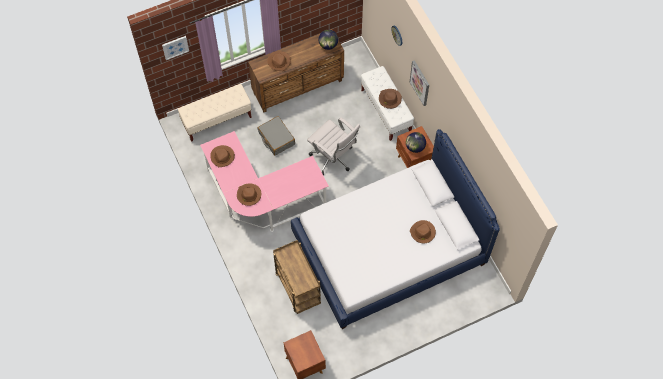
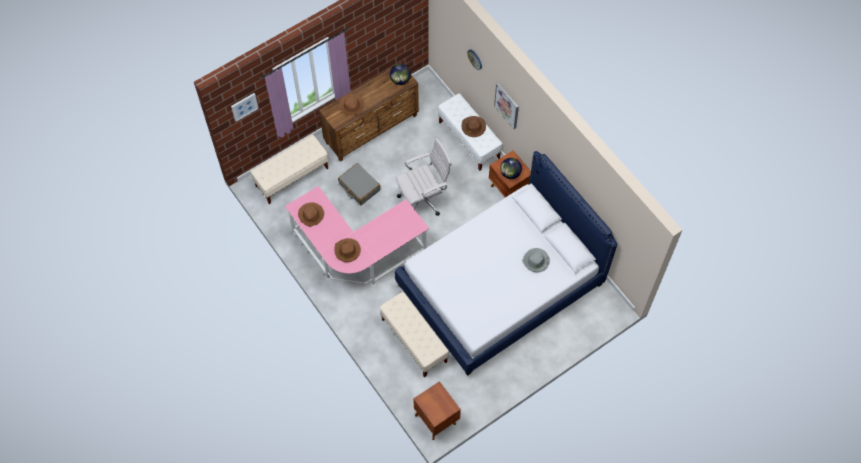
camera: 10 degrees left, 0 degrees up
brown cart [273,240,321,314] -> beige bench [380,292,449,377]
white office chair [307,117,360,176] -> white office chair turned 60 degrees counterclockwise [396,138,452,216]
brown hat [410,220,436,243] -> grey hat [522,248,550,272]

